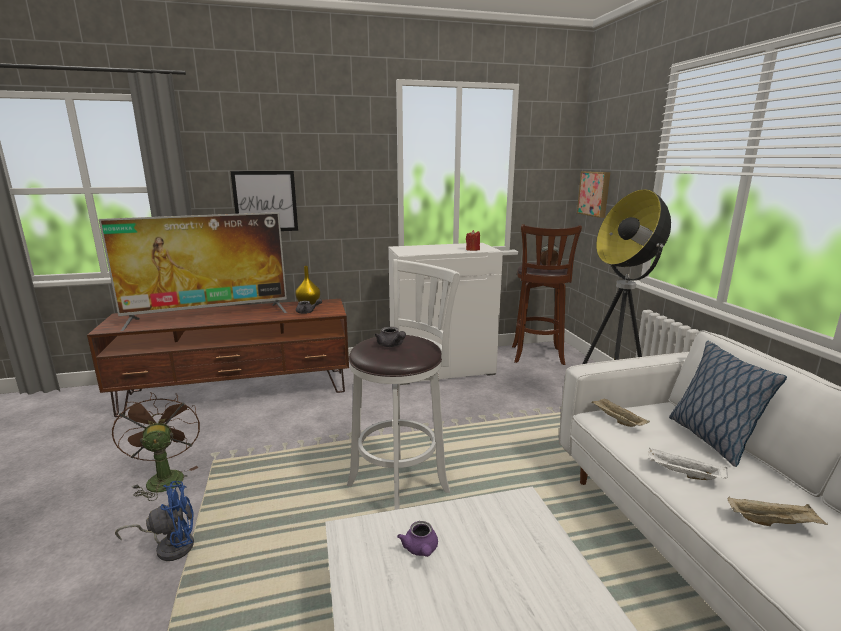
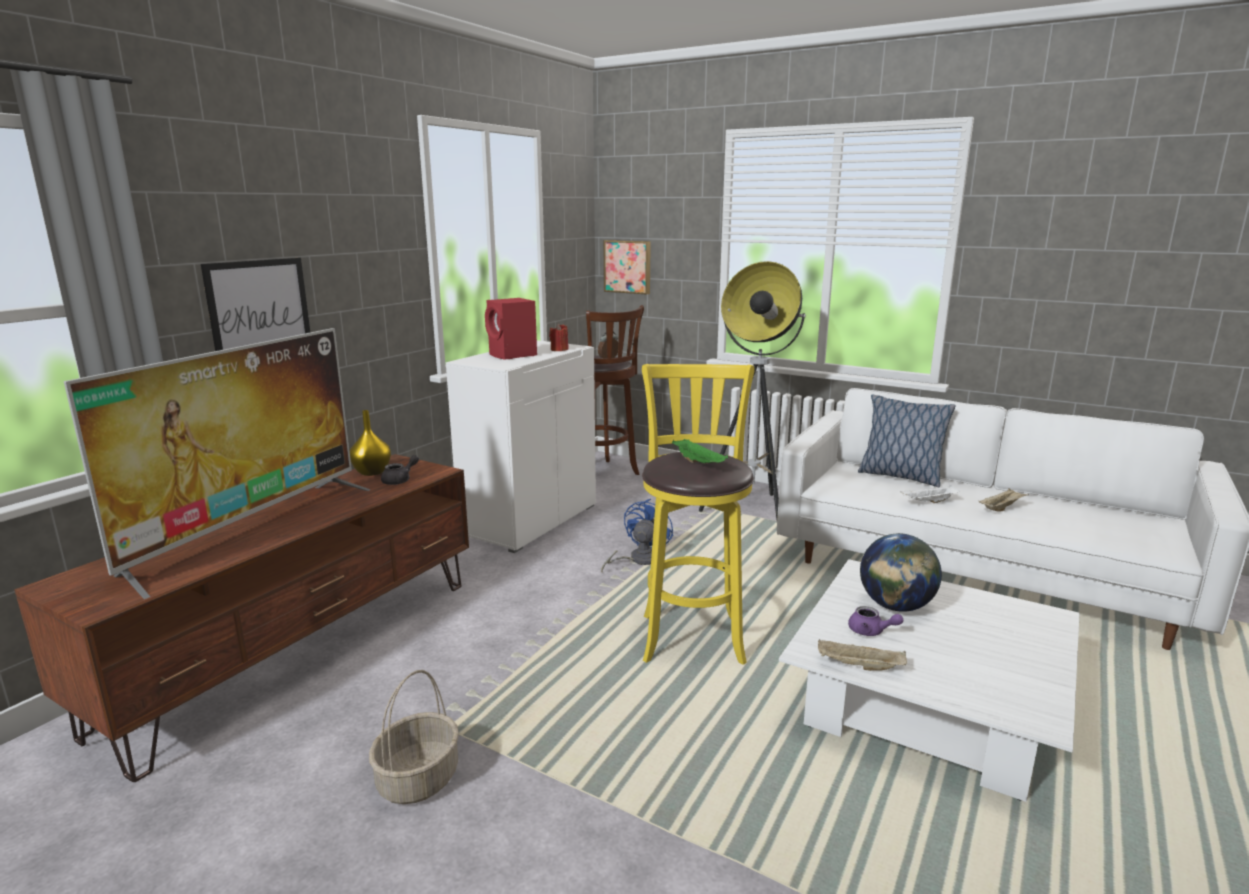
camera: 45 degrees left, 0 degrees up
brown fan [112,392,200,501] -> basket [369,670,459,804]
blue fan [115,481,194,561] -> blue fan moved to [601,499,673,572]
white stool [347,259,460,510] -> yellow stool [642,364,755,665]
grey teapot [375,327,406,347] -> green tray [672,439,728,463]
beige tray [591,398,650,427] -> beige tray moved to [818,639,907,671]
none -> red speaker [485,298,537,360]
none -> globe [860,533,942,612]

